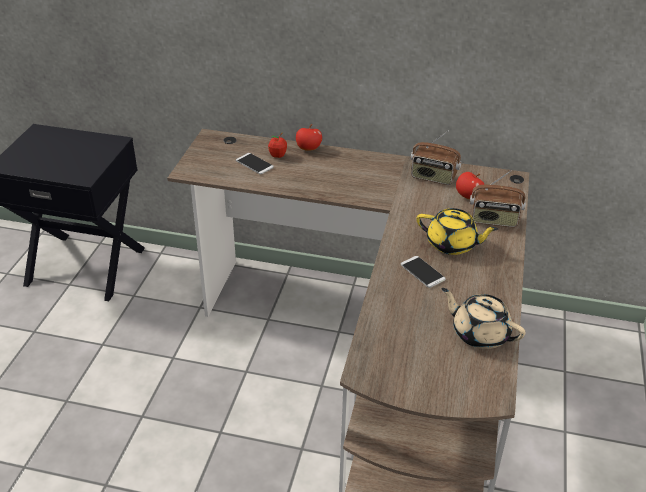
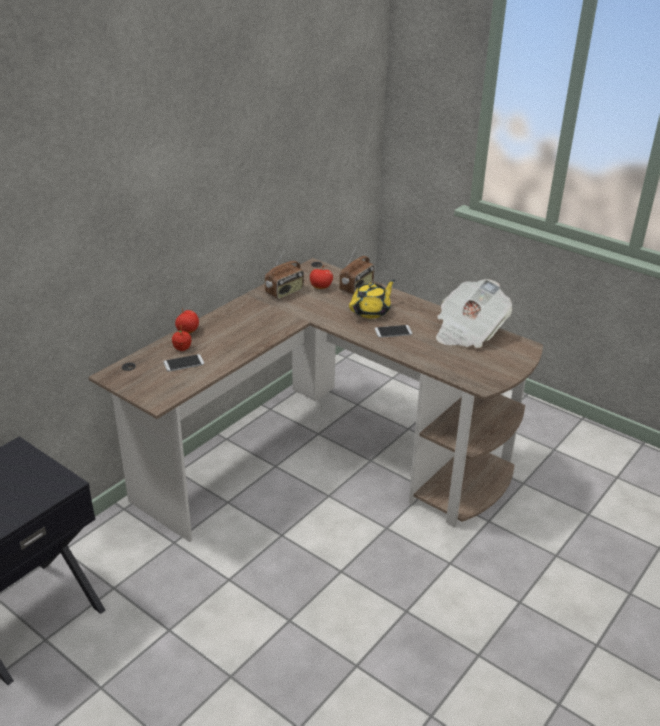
camera: 65 degrees left, 5 degrees down
beige teapot [441,288,526,349] -> newspaper [436,279,512,348]

